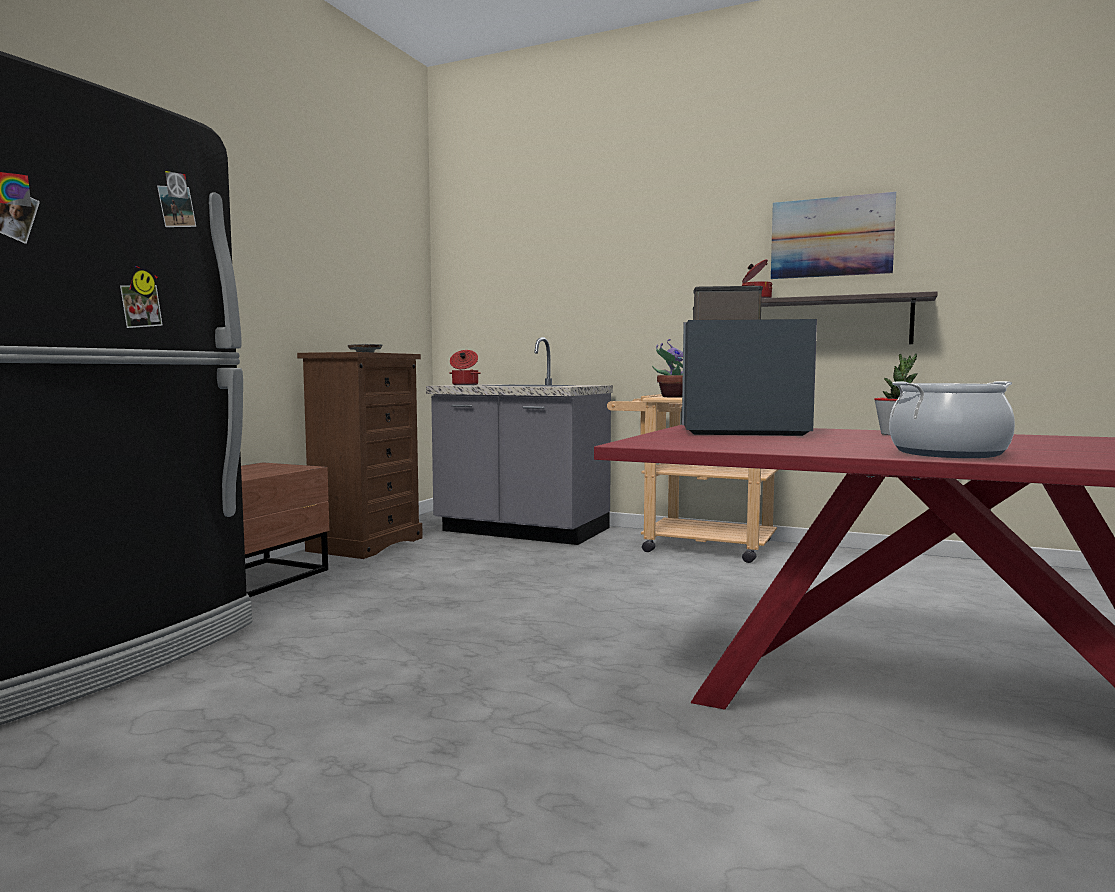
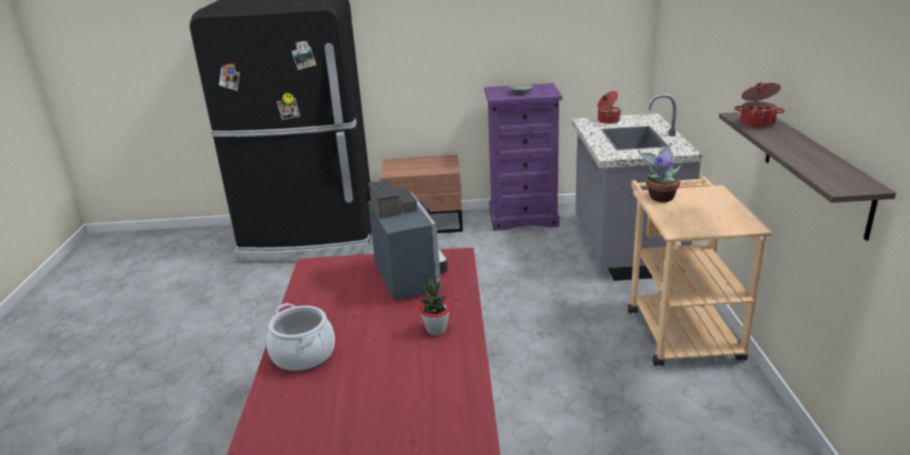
camera: 65 degrees right, 20 degrees up
brown dresser [297,352,423,559] -> purple dresser [484,83,562,231]
picture [771,192,896,279] -> none

